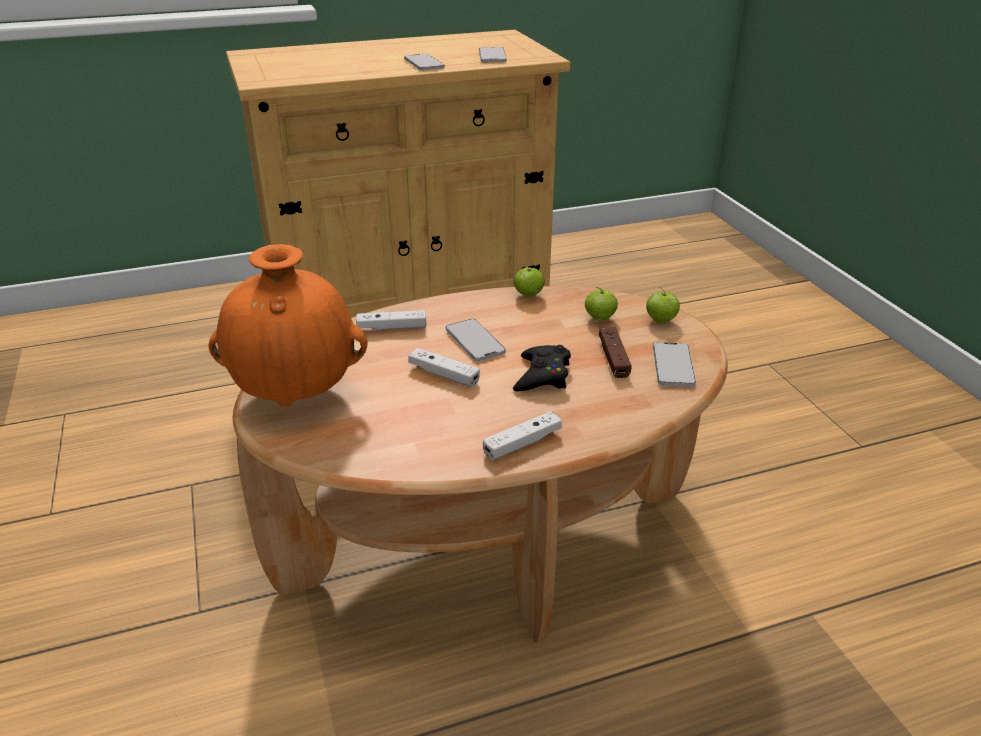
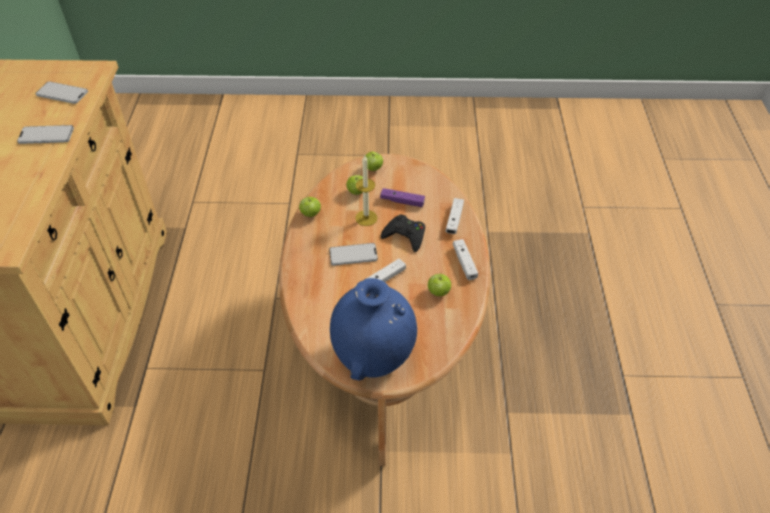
camera: 70 degrees left, 15 degrees up
orange vase [208,244,367,407] -> blue vase [330,278,417,381]
white game controller [356,310,426,331] -> white game controller moved to [445,198,464,234]
brown game controller [599,327,632,378] -> purple game controller [380,188,425,207]
phone [653,342,696,387] -> none
none -> candle [355,154,378,226]
none -> apple [428,274,451,296]

